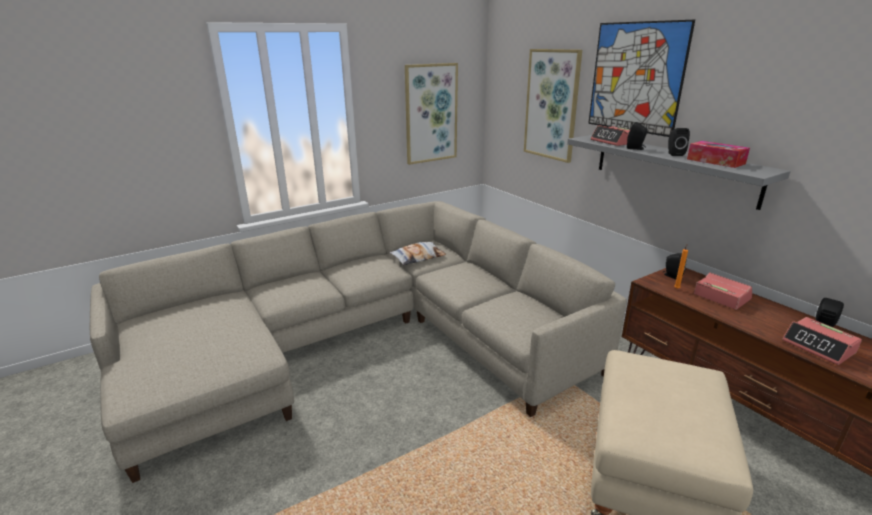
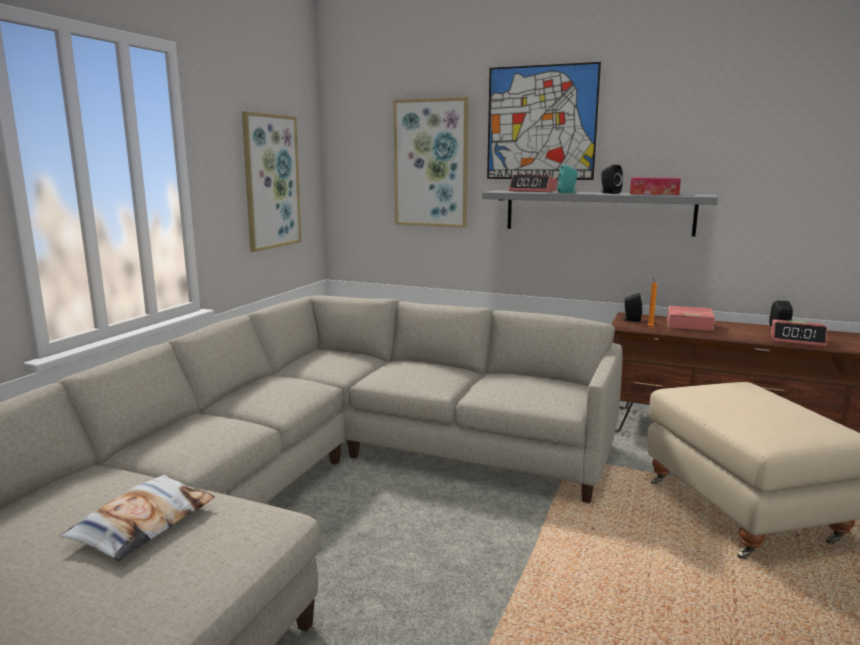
camera: 35 degrees left, 10 degrees down
pillow [389,242,446,265] -> pillow moved to [60,475,215,561]
black speaker [627,122,647,150] -> turquoise speaker [557,165,578,193]

